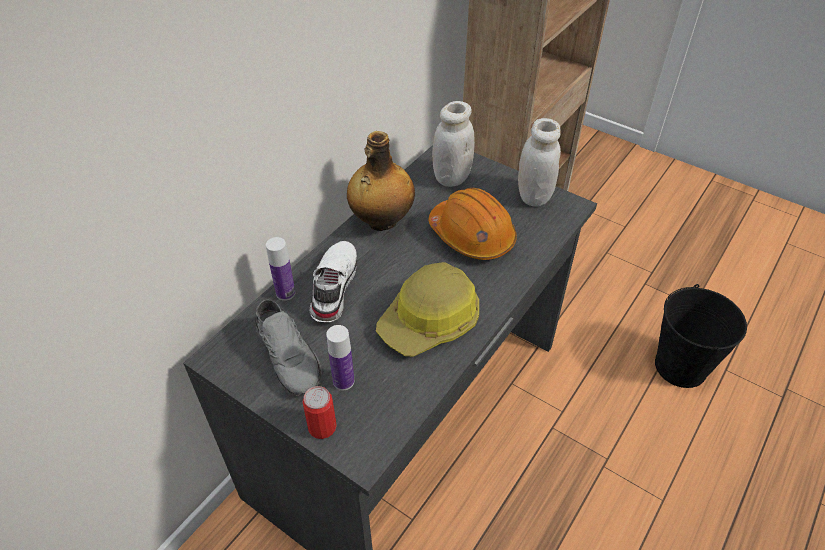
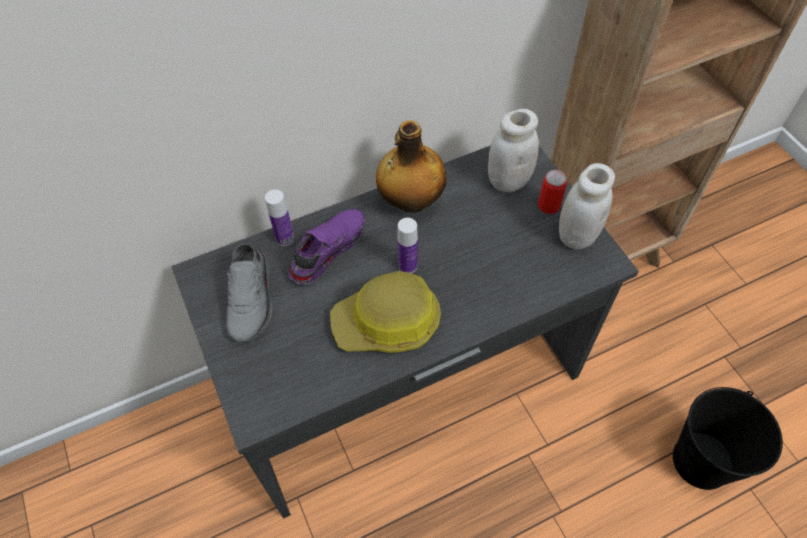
camera: 30 degrees right, 10 degrees up
can [302,386,337,439] -> can moved to [538,170,567,214]
white shoe [310,241,357,322] -> purple shoe [288,209,365,285]
bottle [326,325,354,390] -> bottle moved to [398,218,418,273]
orange hard hat [429,188,517,260] -> none

